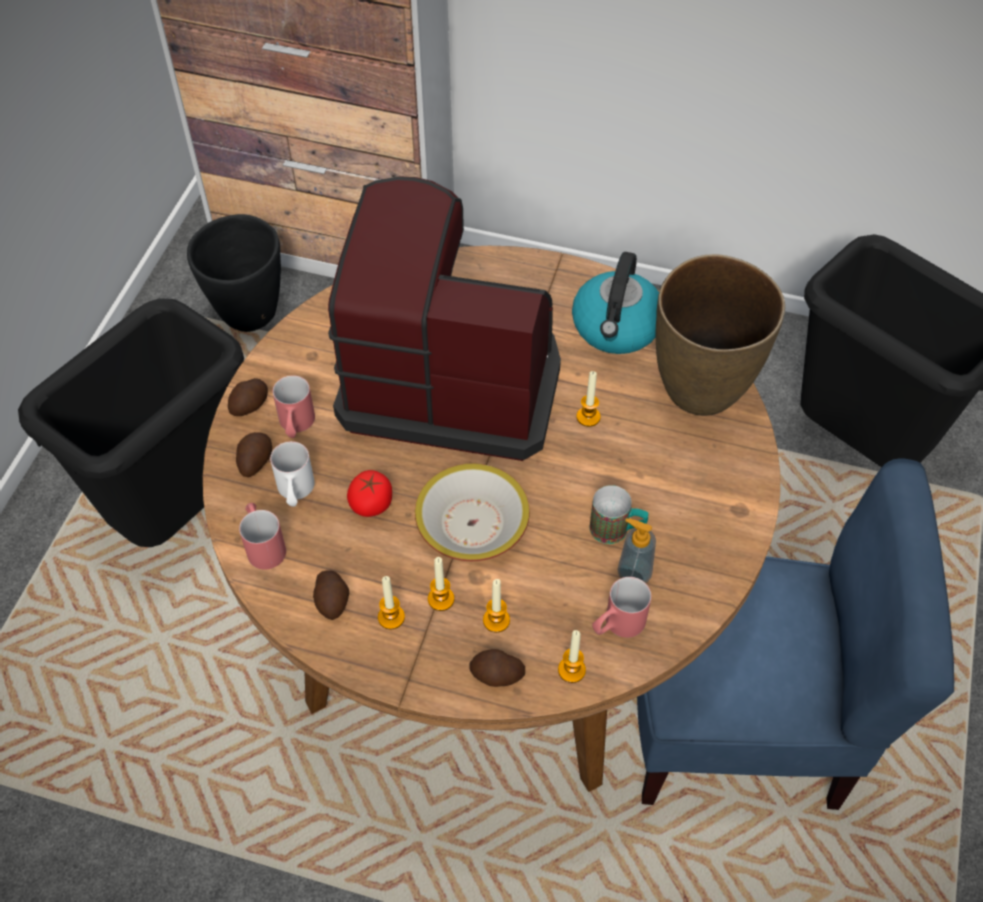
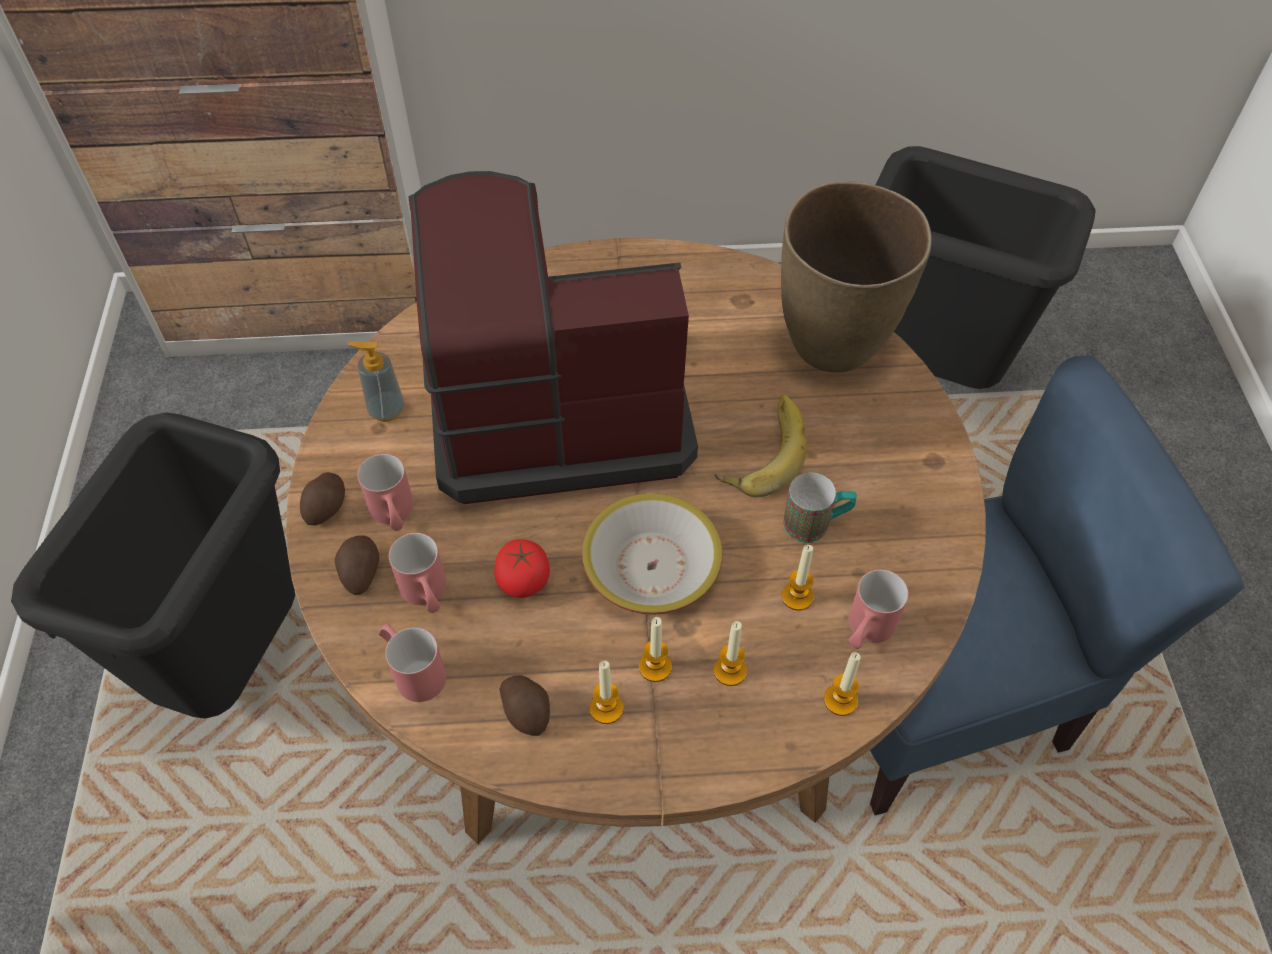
camera: 20 degrees left, 0 degrees up
black planter [187,214,281,332] -> none
white mug [270,441,315,507] -> red mug [389,533,446,613]
potato [469,649,525,687] -> none
kettle [572,252,659,354] -> none
candle [576,371,601,427] -> candle moved to [781,545,814,611]
soap dispenser [618,518,656,583] -> soap dispenser moved to [348,342,404,422]
none -> banana [715,395,807,497]

